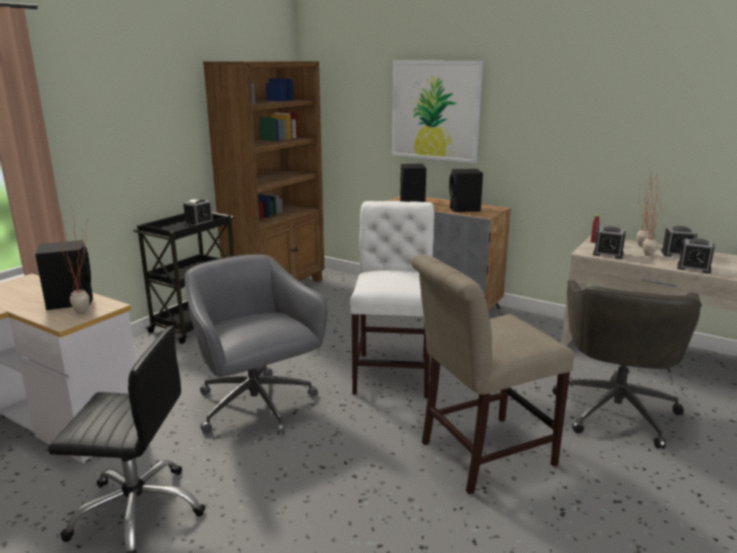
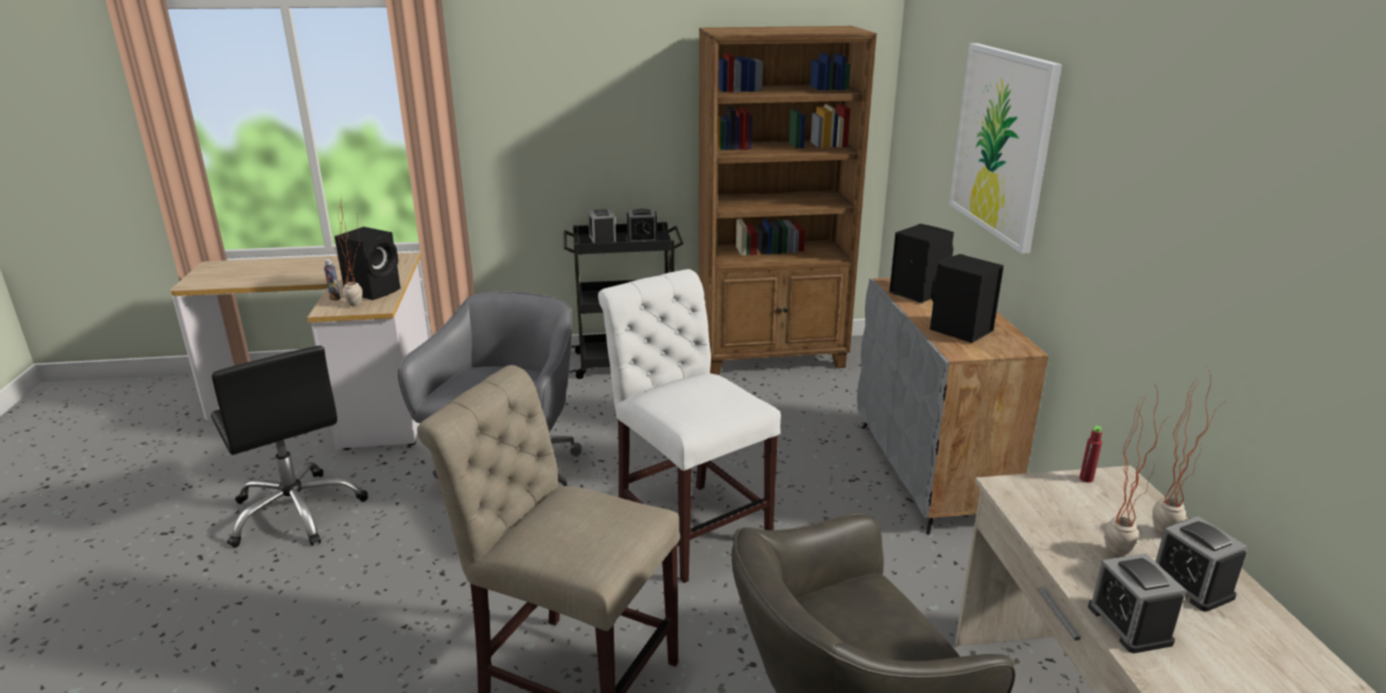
camera: 50 degrees right, 5 degrees up
white chair [350,201,434,398] -> white chair turned 90 degrees counterclockwise [598,269,781,583]
alarm clock [593,226,626,259] -> alarm clock moved to [588,209,616,243]
none -> bottle [324,259,341,301]

